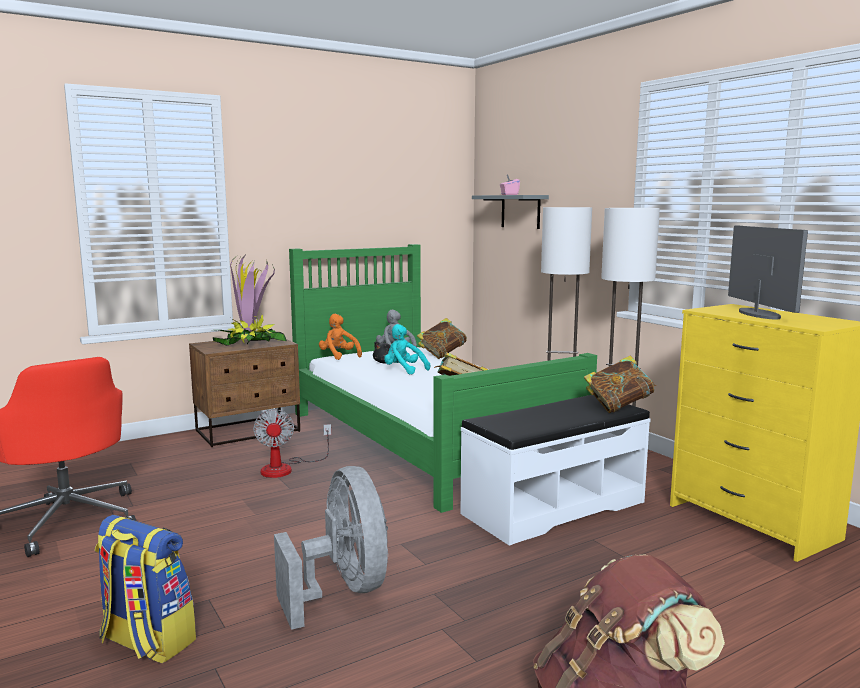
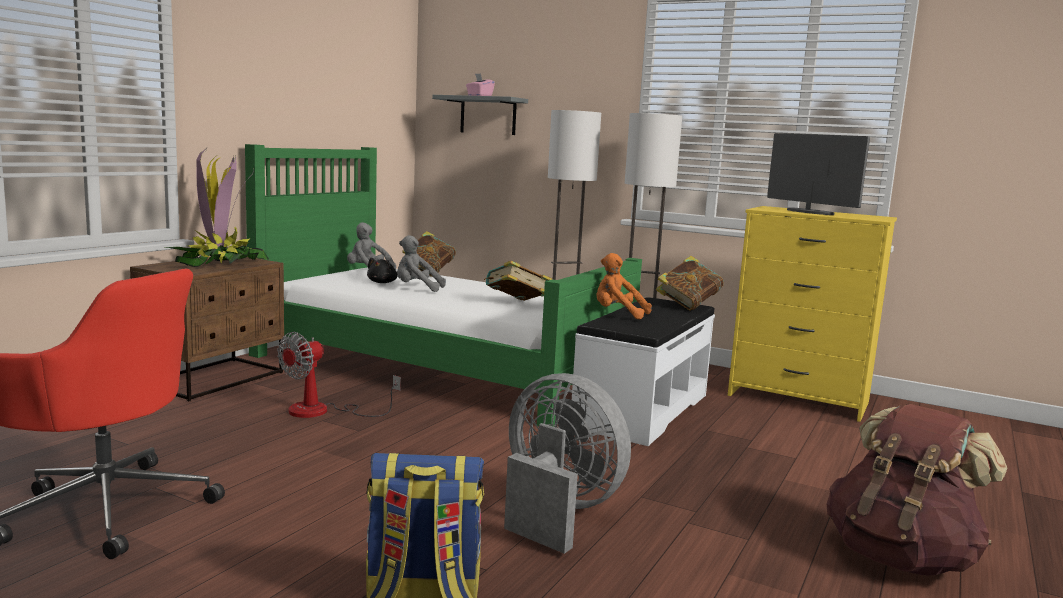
camera: 30 degrees left, 0 degrees up
fan [253,409,331,478] -> fan turned 75 degrees clockwise [277,332,401,418]
orange plush toy [319,314,362,360] -> orange plush toy moved to [596,253,652,319]
turquoise plush toy [384,324,430,374] -> grey plush toy [397,235,446,292]

